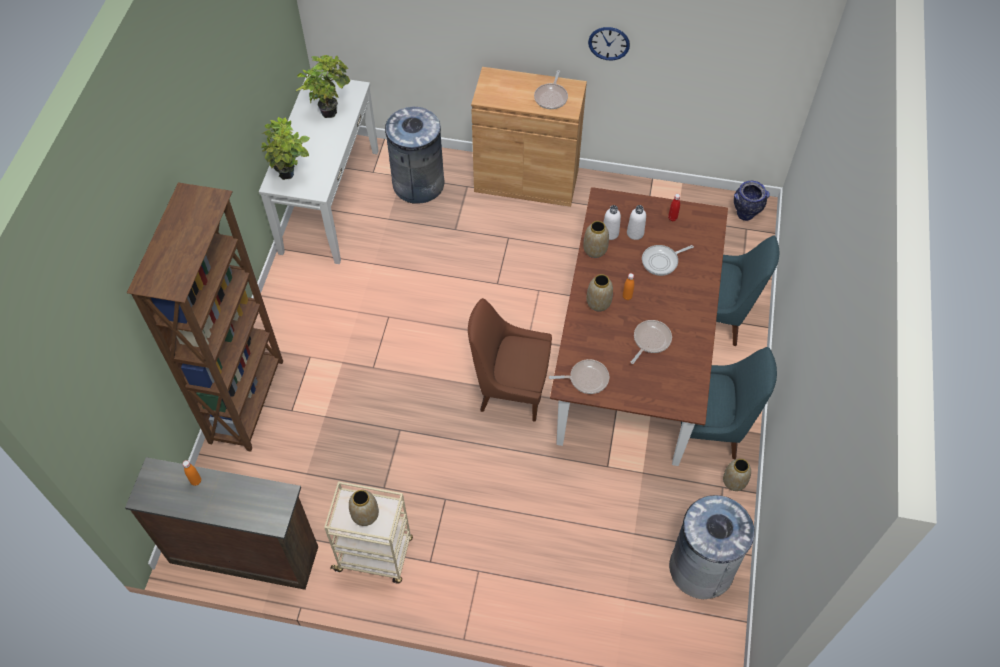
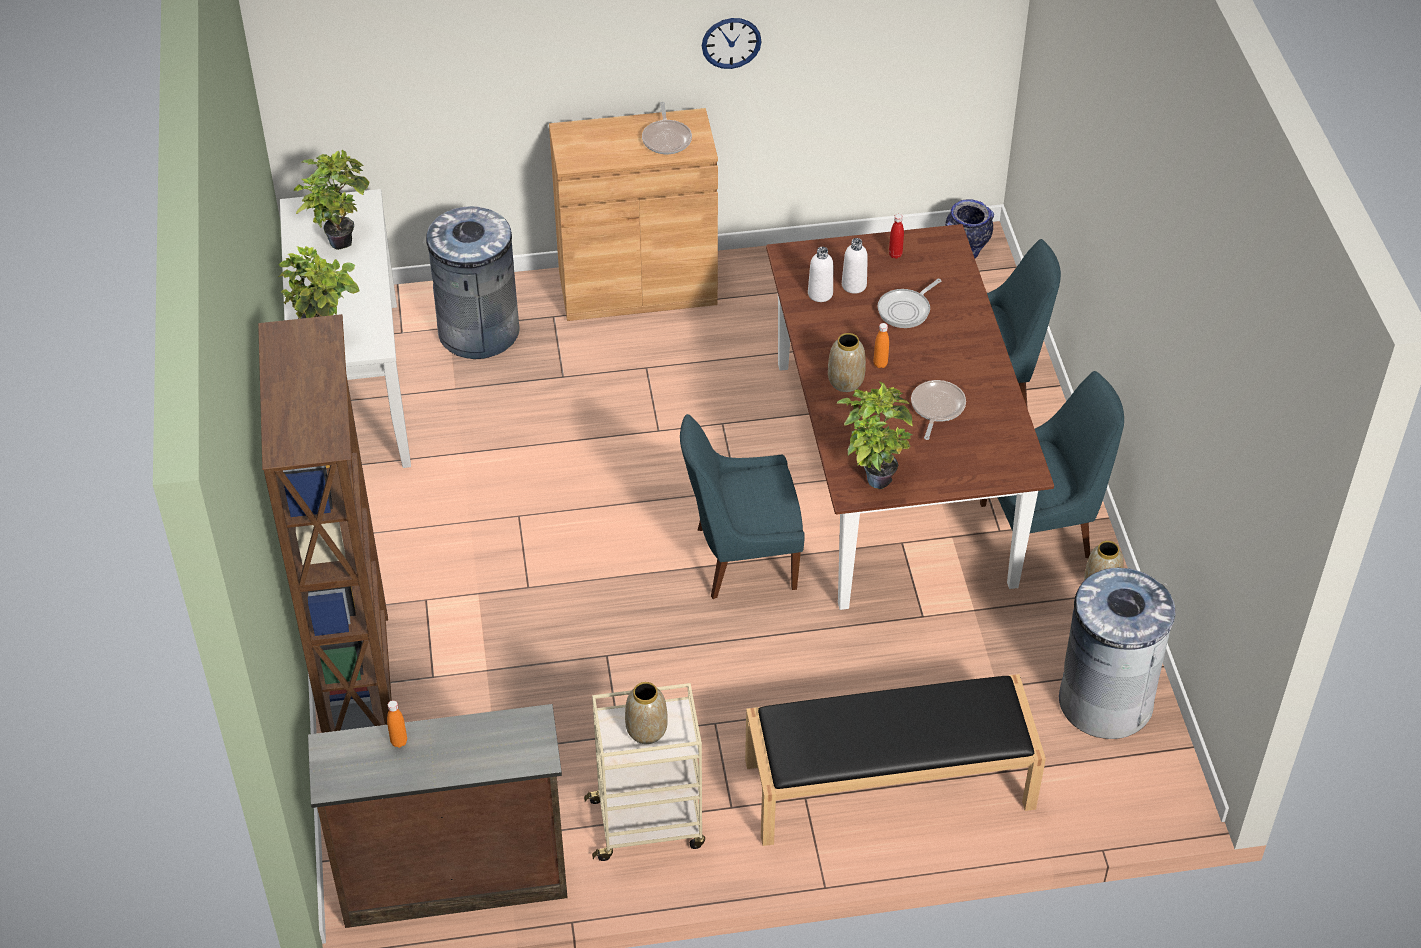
camera: 20 degrees left, 10 degrees down
brown chair [468,298,552,422] -> blue chair [680,414,805,599]
frying pan [549,359,609,394] -> potted plant [836,381,913,489]
vase [583,221,609,258] -> none
none -> black bench [745,674,1046,846]

